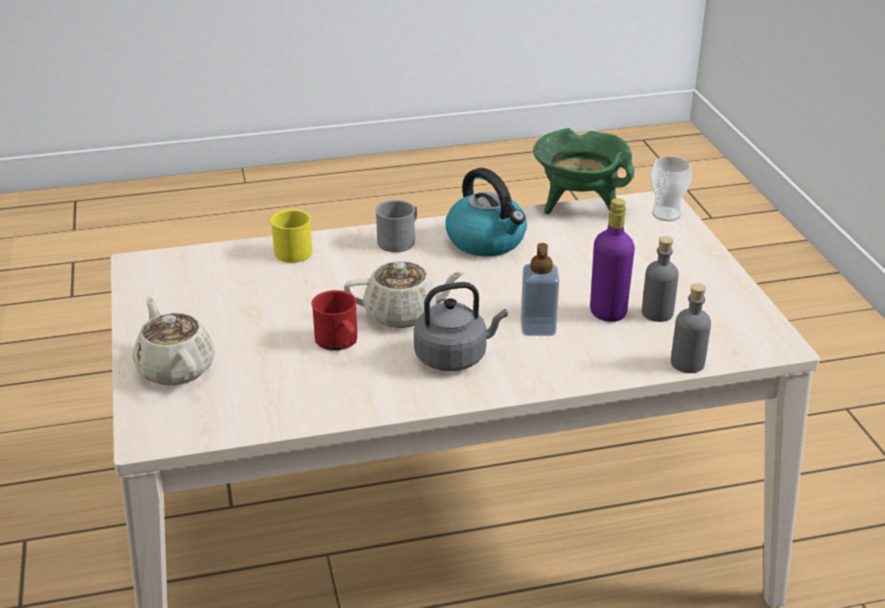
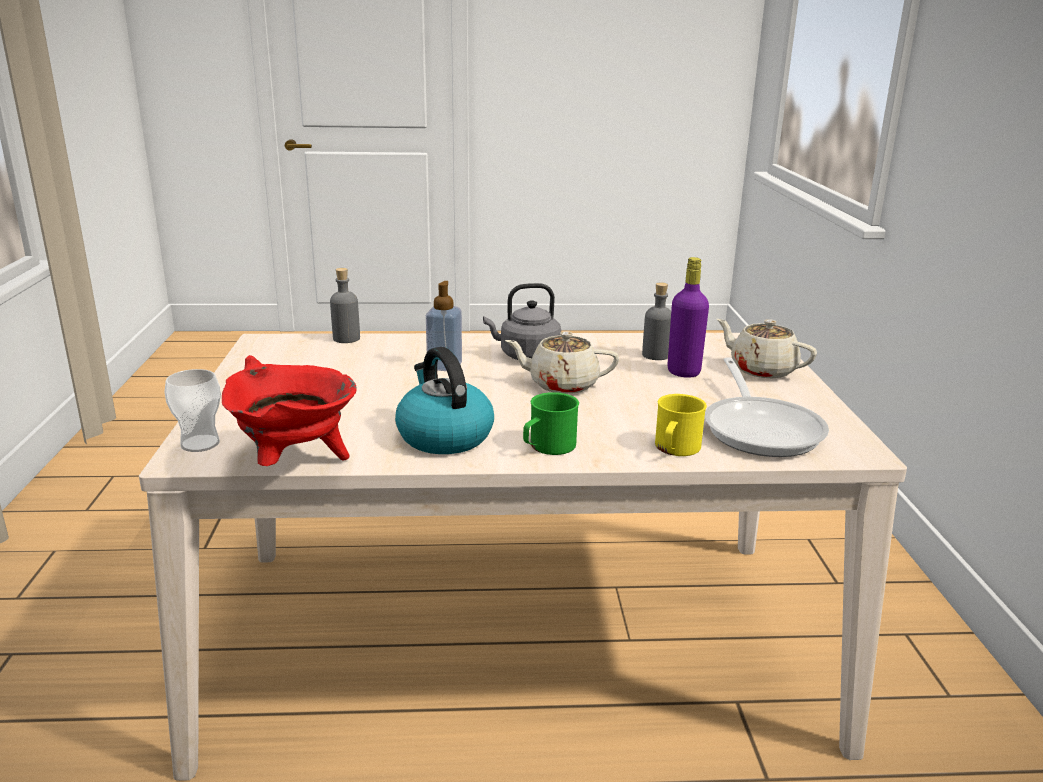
camera: 170 degrees left, 10 degrees down
beige teapot [133,297,215,386] -> beige teapot turned 150 degrees clockwise [717,319,817,378]
red mug [311,290,357,351] -> none
grey mug [375,200,417,252] -> green mug [523,392,579,455]
green cooking pot [533,128,634,214] -> red cooking pot [222,355,357,466]
purple bottle [590,198,635,322] -> purple bottle moved to [667,257,709,378]
grey bottle [642,236,679,322] -> grey bottle moved to [642,282,671,360]
none -> frying pan [705,357,829,457]

